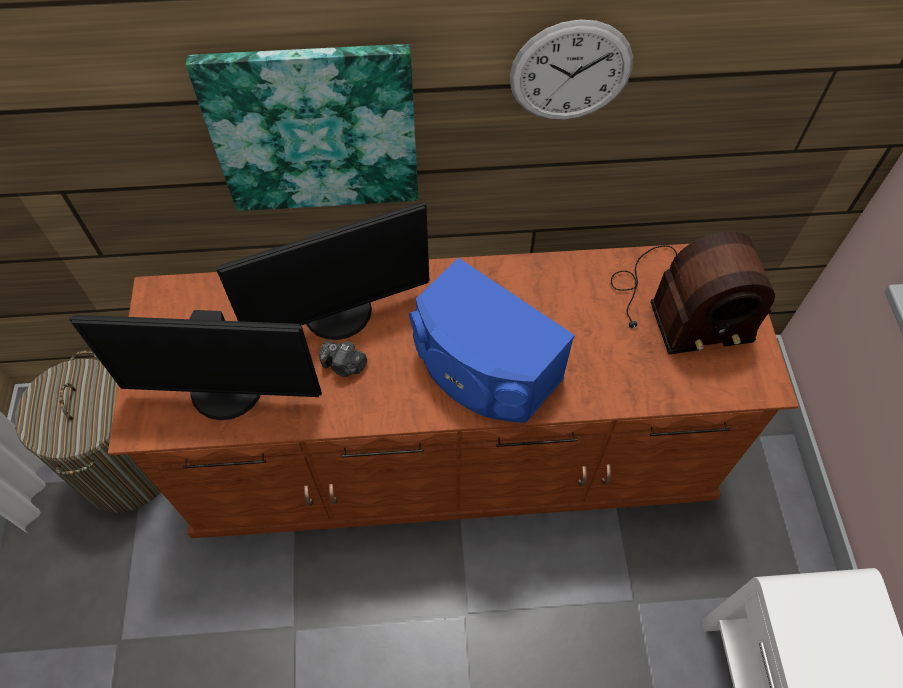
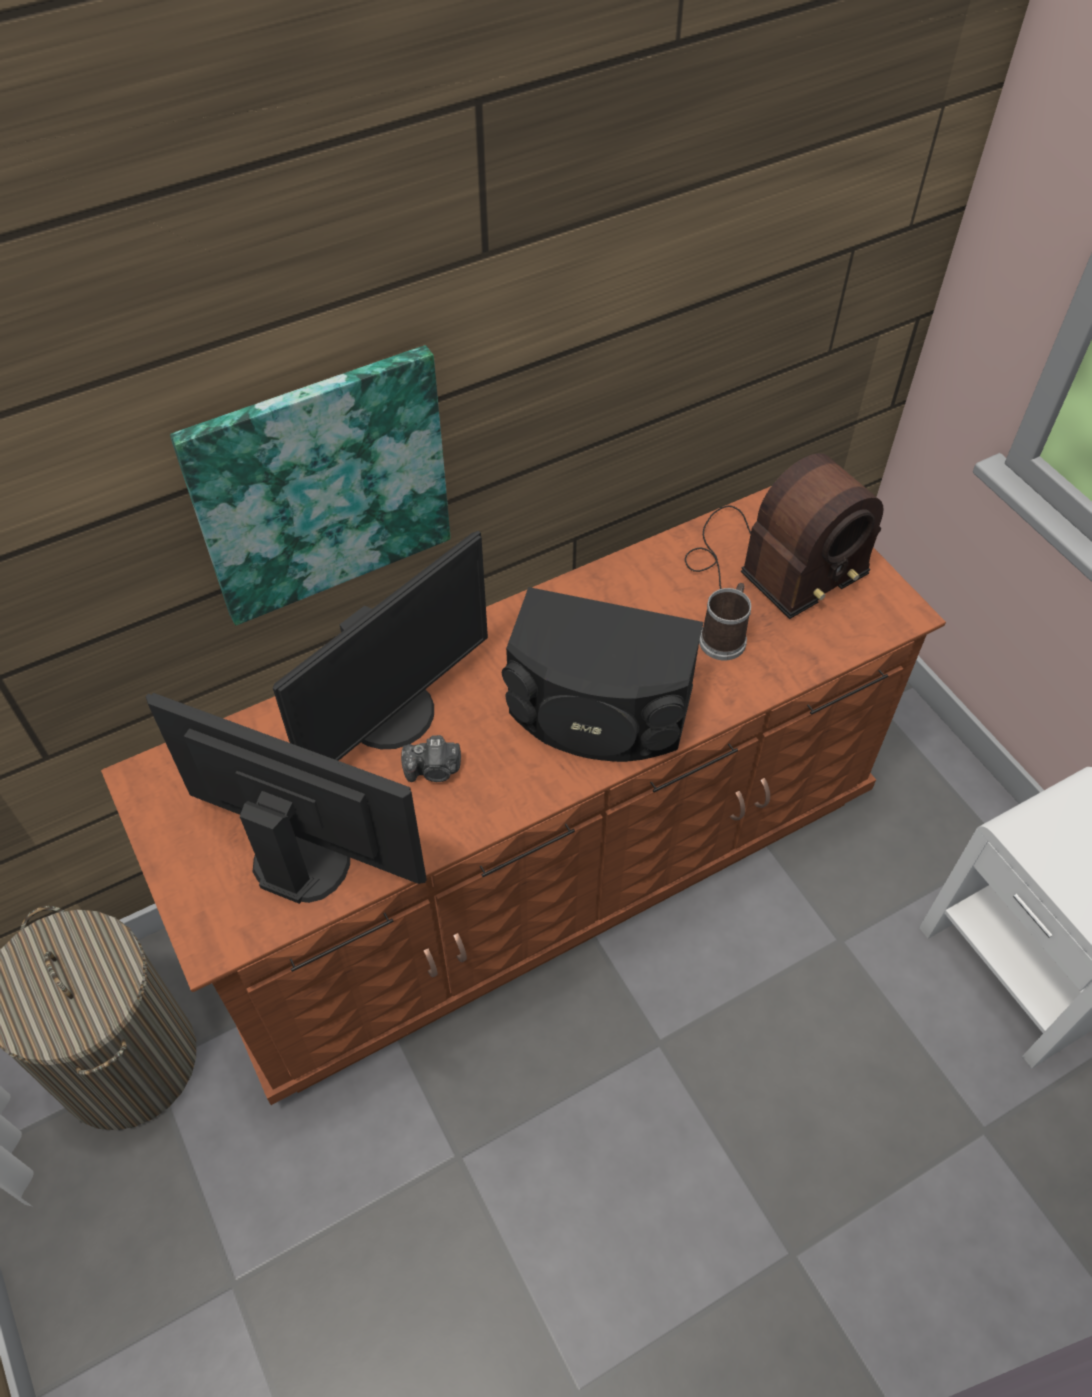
camera: 25 degrees left, 5 degrees down
monitor [69,310,322,420] -> monitor turned 135 degrees counterclockwise [146,693,427,904]
blue speaker [409,258,575,423] -> black speaker [502,587,703,762]
wall clock [510,19,633,120] -> none
none -> mug [699,583,751,660]

